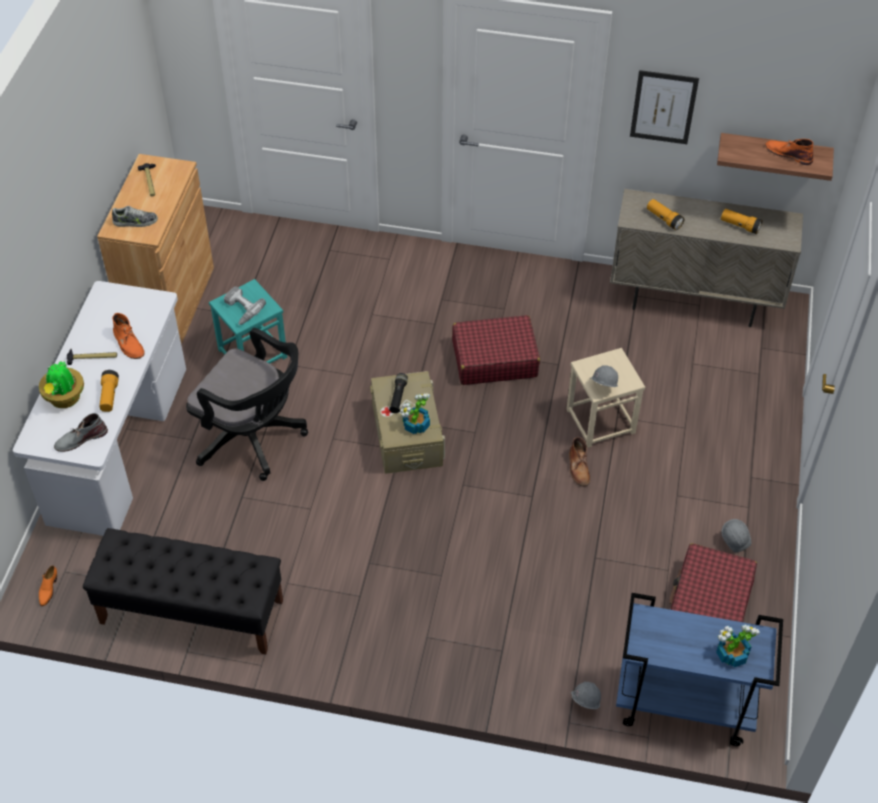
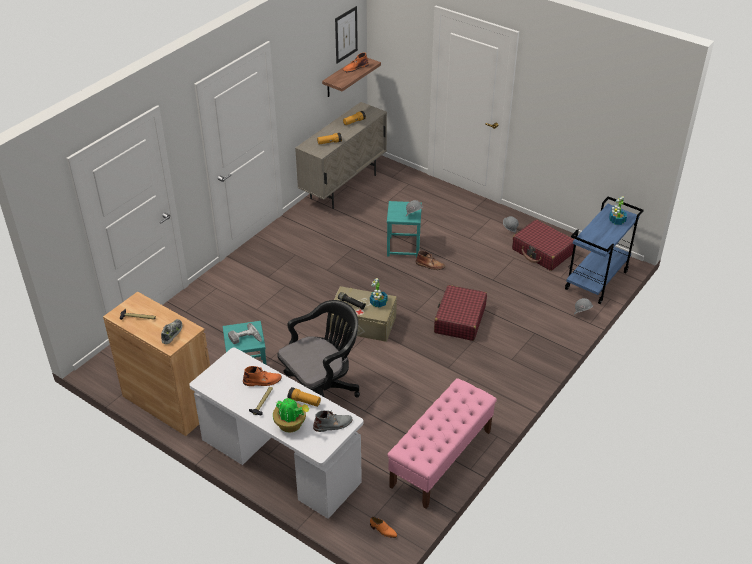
camera: 65 degrees left, 10 degrees down
grey boot [54,413,108,452] -> grey boot turned 105 degrees counterclockwise [313,410,353,432]
black bench [83,528,283,655] -> pink bench [387,378,497,509]
red suitcase [452,315,540,385] -> red suitcase moved to [434,285,487,341]
beige stool [566,348,645,448] -> turquoise stool [387,201,422,258]
picture [630,70,699,144] -> picture moved to [335,6,358,63]

